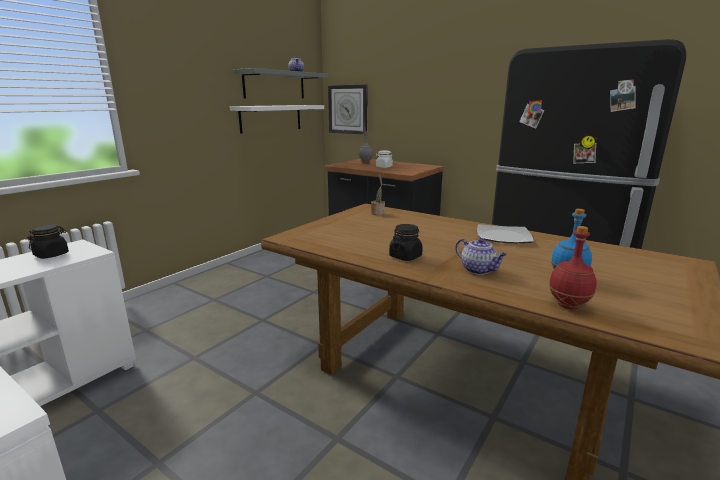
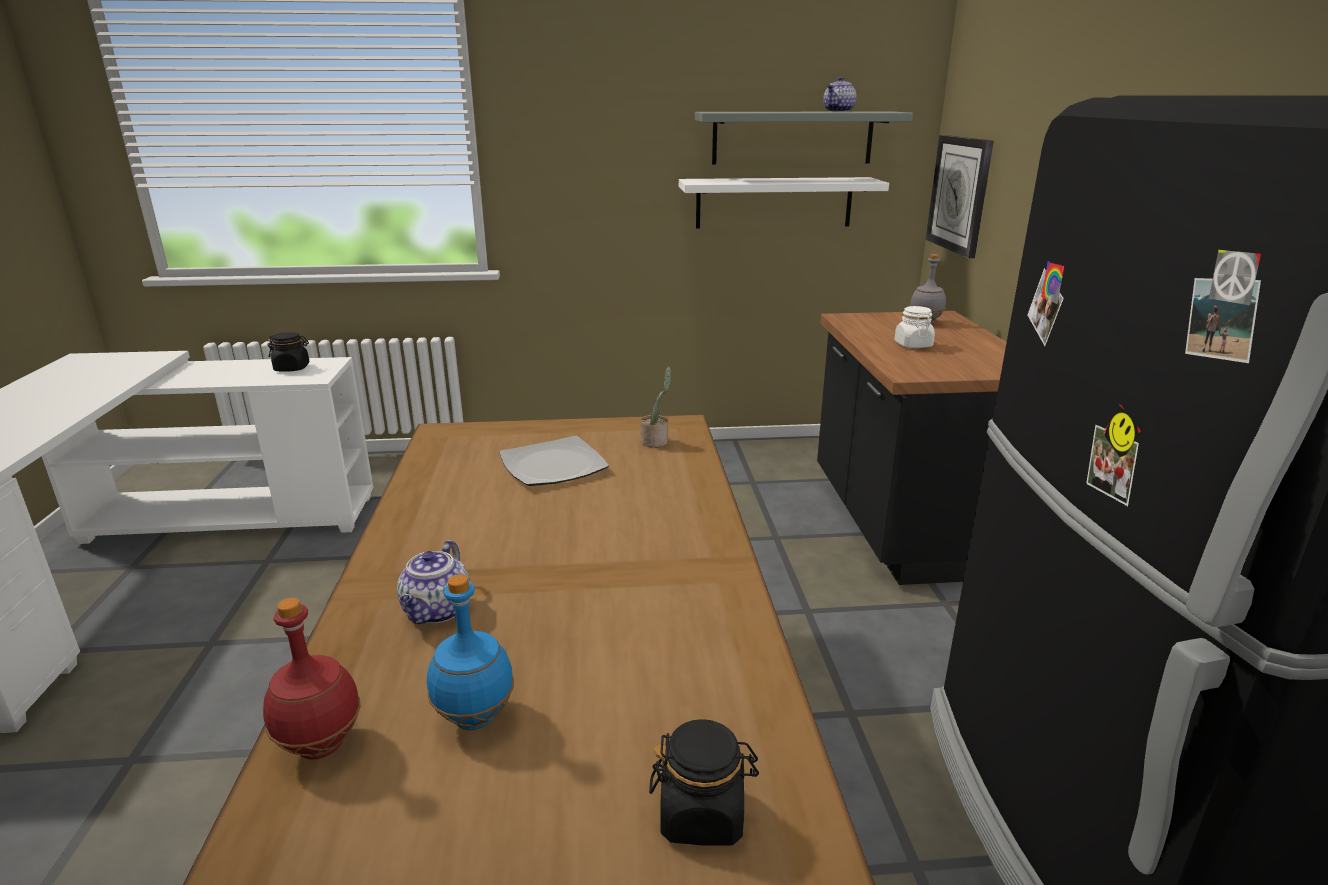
camera: 50 degrees right, 5 degrees up
black jar [389,224,423,261] -> black jar moved to [649,719,759,846]
plate [477,224,534,243] -> plate moved to [499,436,609,486]

